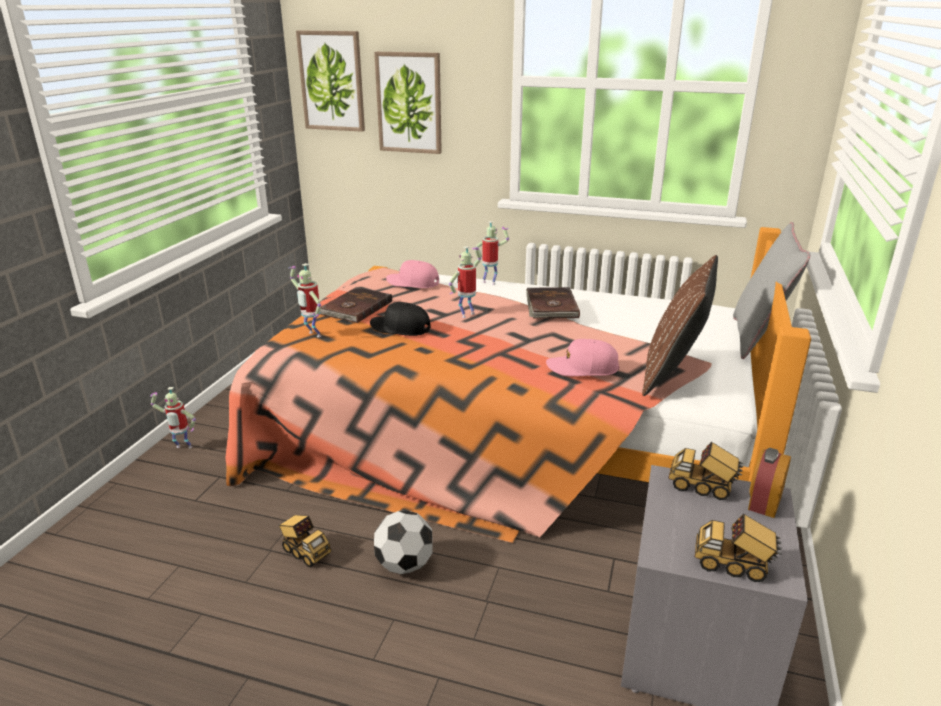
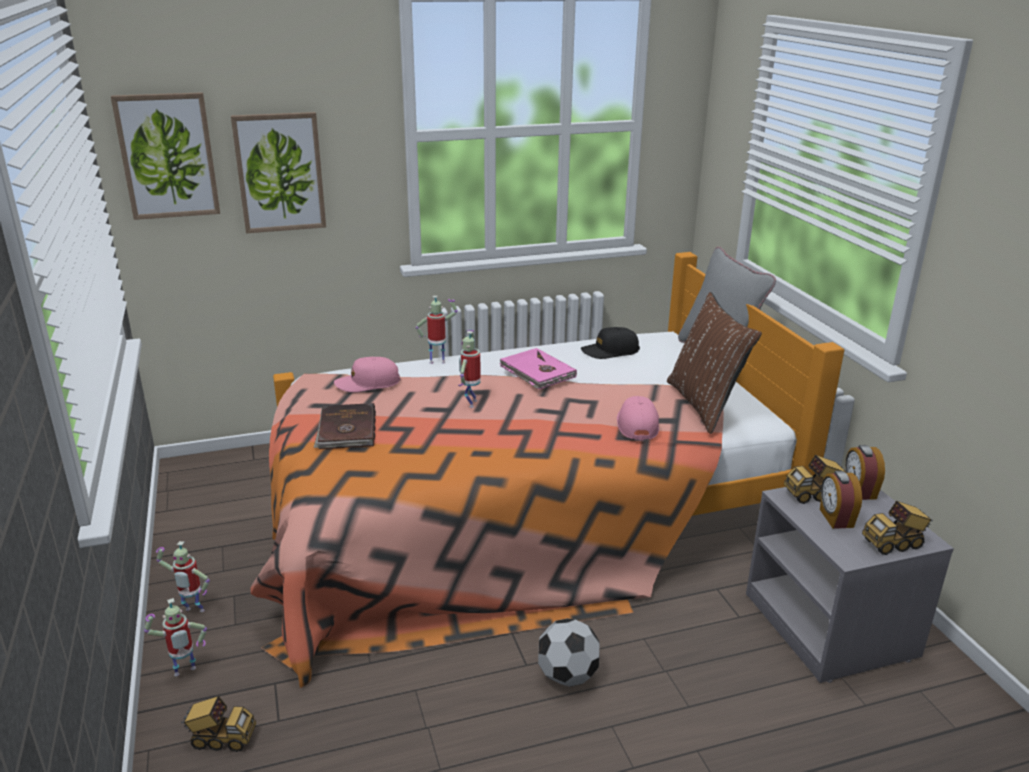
camera: 35 degrees left, 0 degrees up
toy truck [278,515,331,567] -> toy truck moved to [181,696,256,752]
toy robot [288,263,321,337] -> toy robot moved to [156,541,210,612]
black cap [370,302,431,336] -> black cap moved to [581,327,640,359]
brown book [526,287,580,319] -> pink book [499,348,577,389]
pink cap [546,339,619,376] -> pink cap turned 120 degrees clockwise [617,396,659,441]
none -> alarm clock [820,471,862,529]

